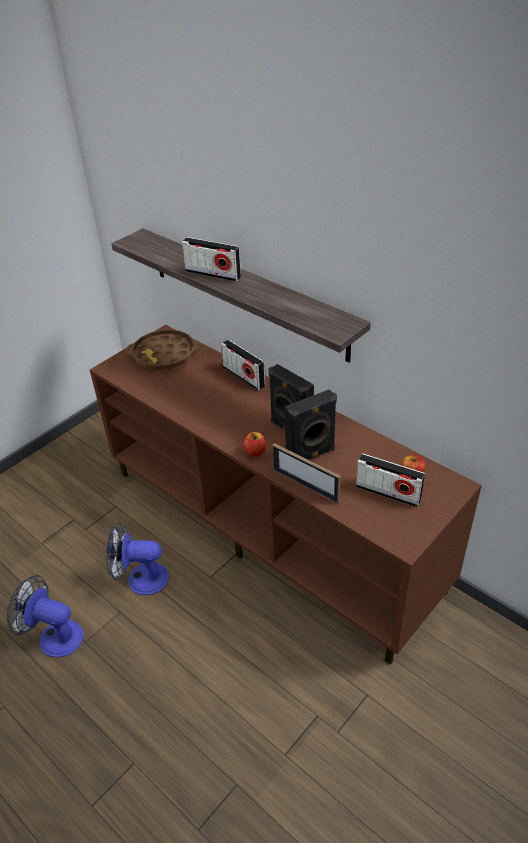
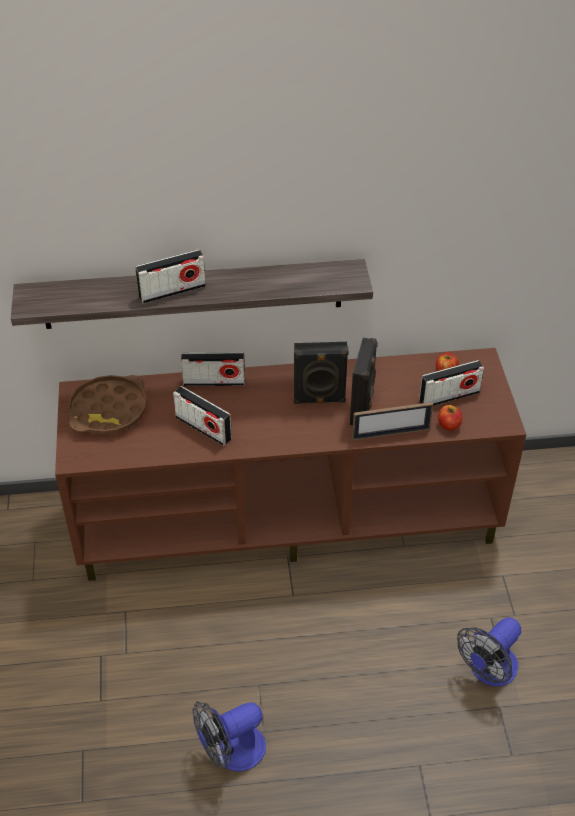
camera: 50 degrees left, 5 degrees up
fan [106,523,169,595] -> fan moved to [457,617,521,686]
apple [243,432,266,457] -> apple moved to [438,405,462,431]
none -> radio [173,386,232,446]

